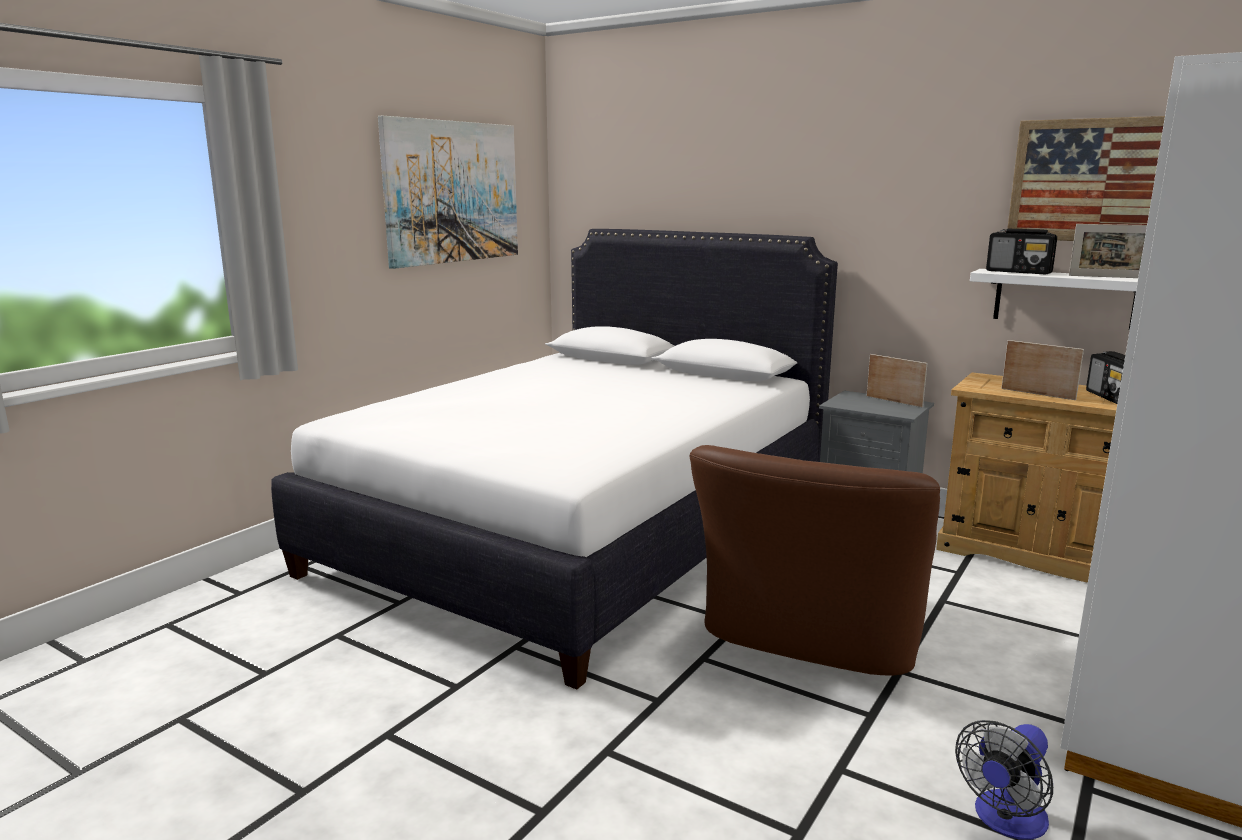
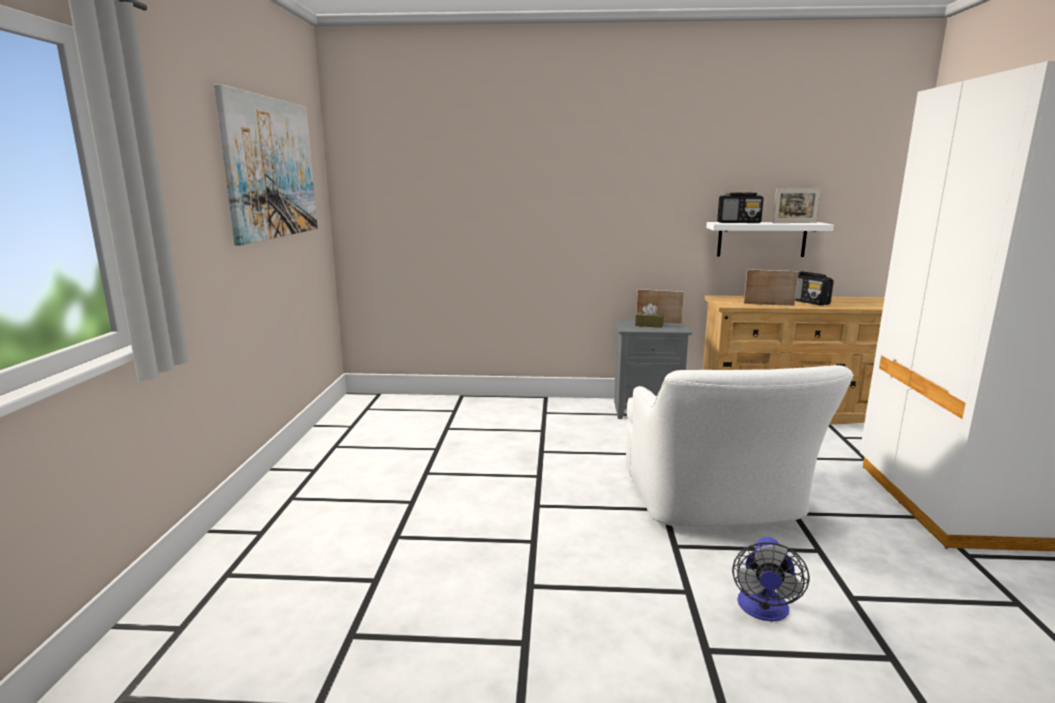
camera: 30 degrees left, 0 degrees up
white bed [271,229,838,689] -> none
brown armchair [689,445,940,676] -> white armchair [626,365,853,527]
fan [955,720,1053,840] -> fan moved to [732,537,810,622]
picture [1007,116,1165,241] -> none
none -> brown tissue box [635,303,664,328]

